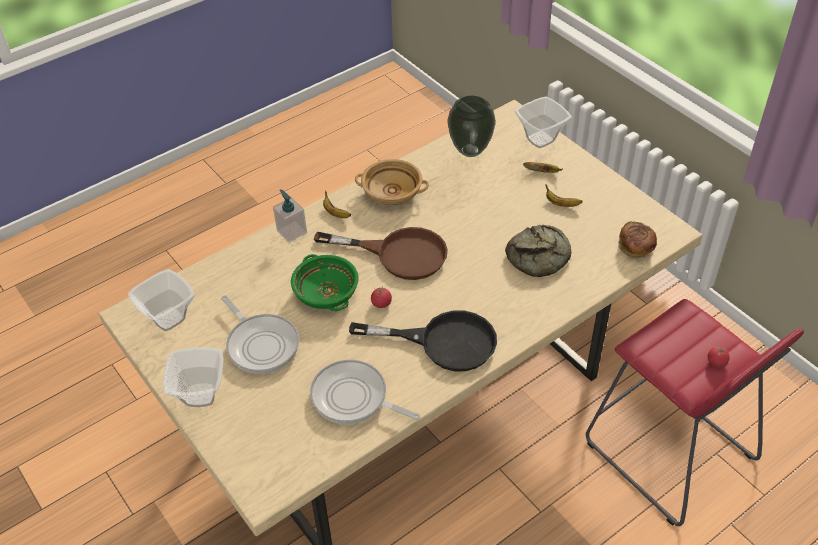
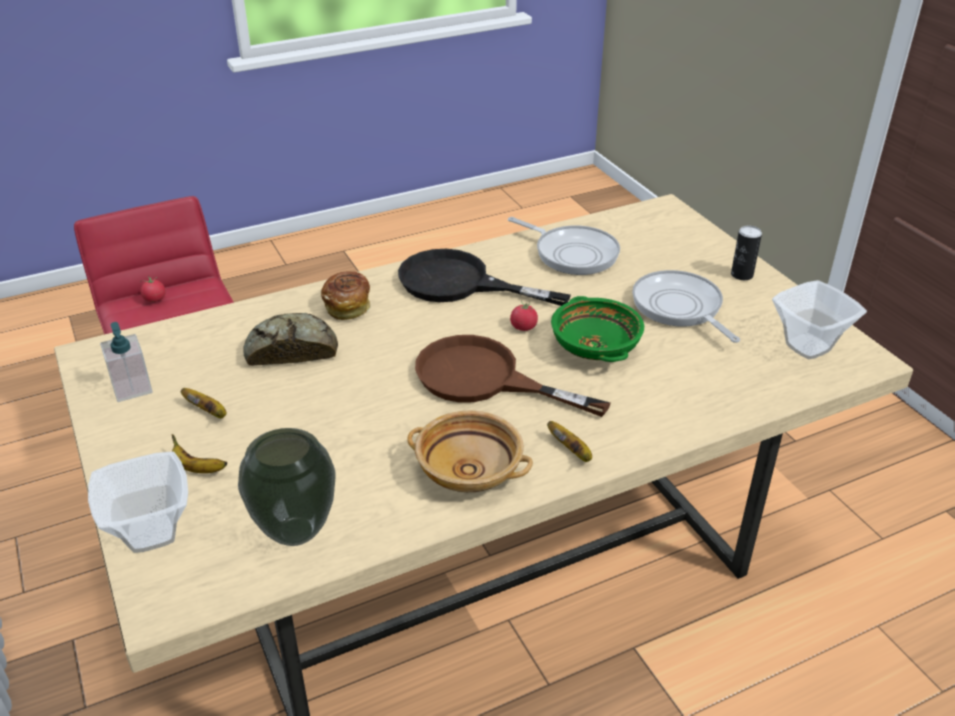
camera: 170 degrees left, 10 degrees down
bowl [163,347,224,407] -> can [731,226,762,280]
soap dispenser [273,189,307,243] -> soap dispenser moved to [100,322,153,402]
bread [618,221,657,258] -> bread moved to [321,271,371,320]

